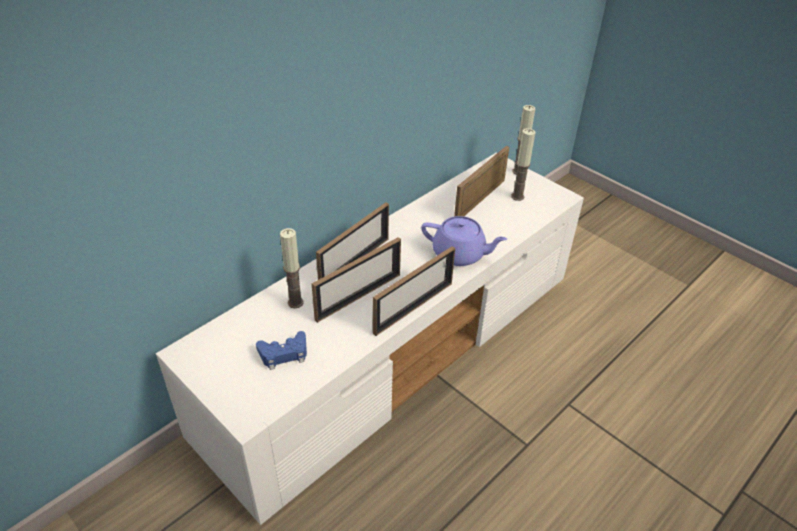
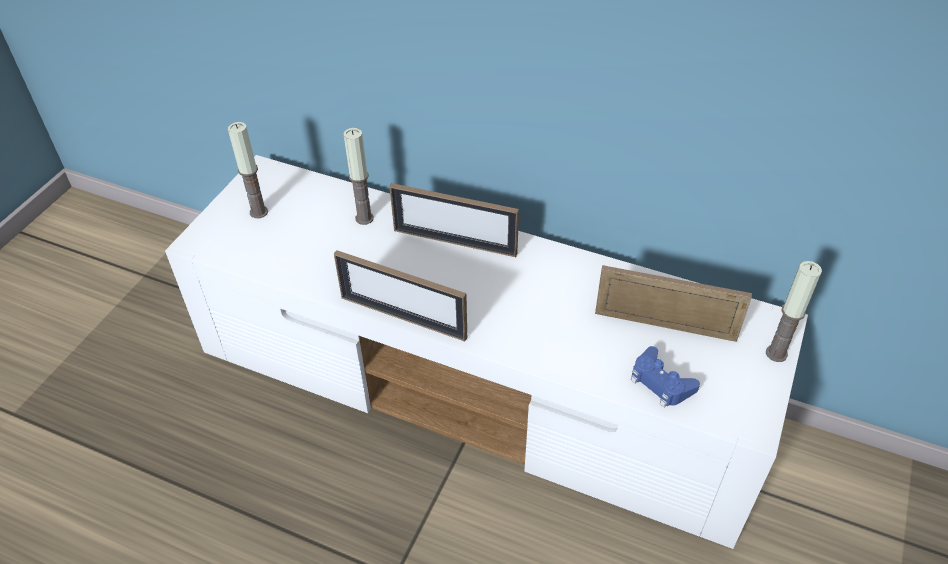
camera: 70 degrees right, 5 degrees up
blue game controller [256,331,307,370] -> blue game controller moved to [631,346,700,408]
picture frame [312,237,401,323] -> none
purple teapot [421,216,507,266] -> none
candle [511,128,536,201] -> candle moved to [228,122,268,218]

